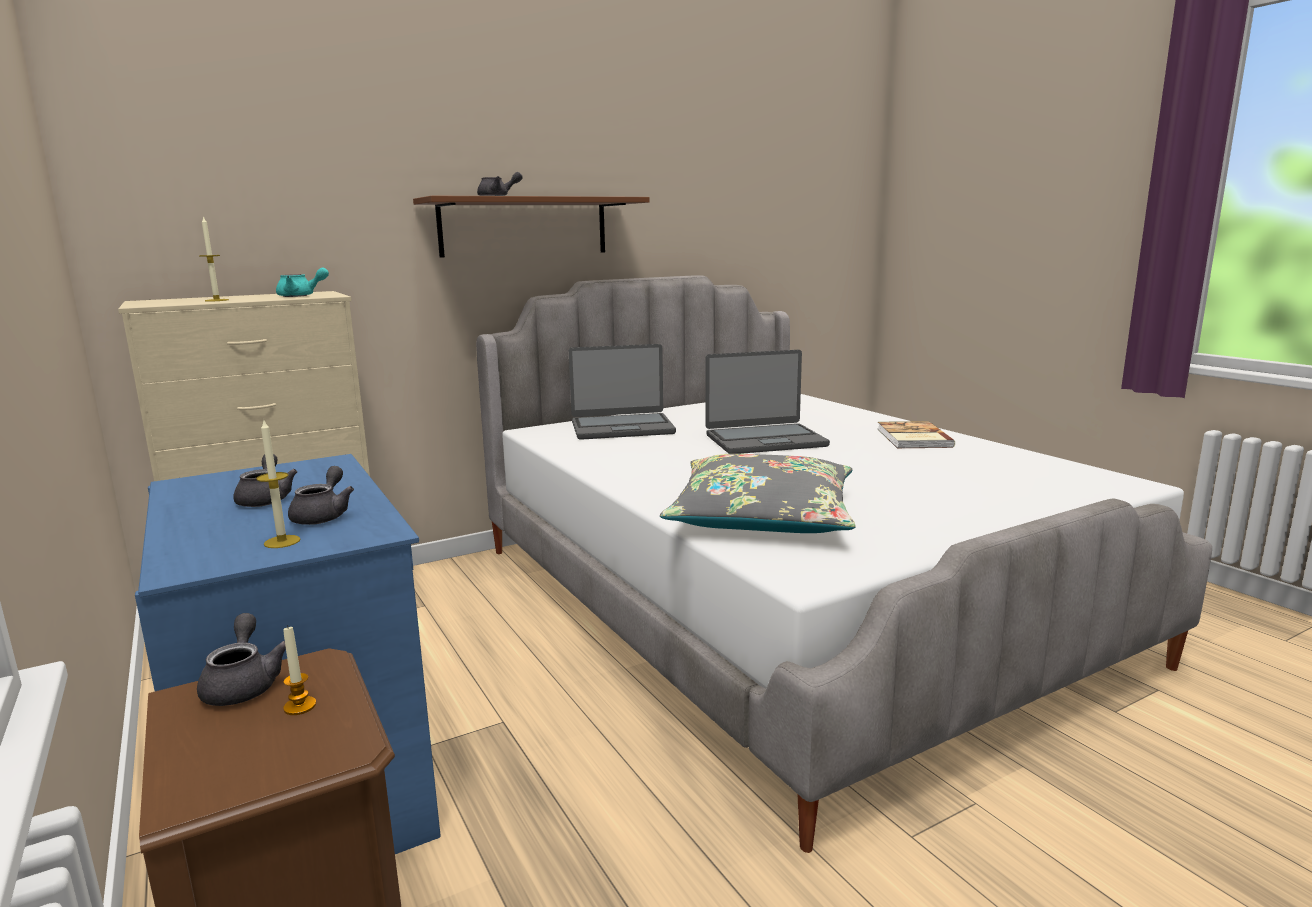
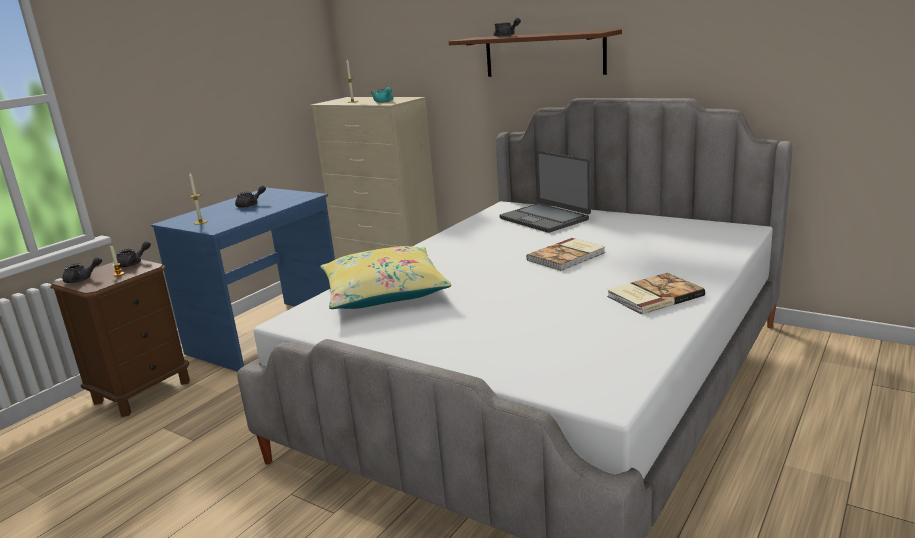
camera: 65 degrees right, 5 degrees up
grey teapot [288,466,354,525] -> grey teapot moved to [62,257,102,283]
grey pillow [660,454,856,533] -> yellow pillow [320,246,451,309]
laptop [705,350,830,454] -> book [526,238,606,271]

